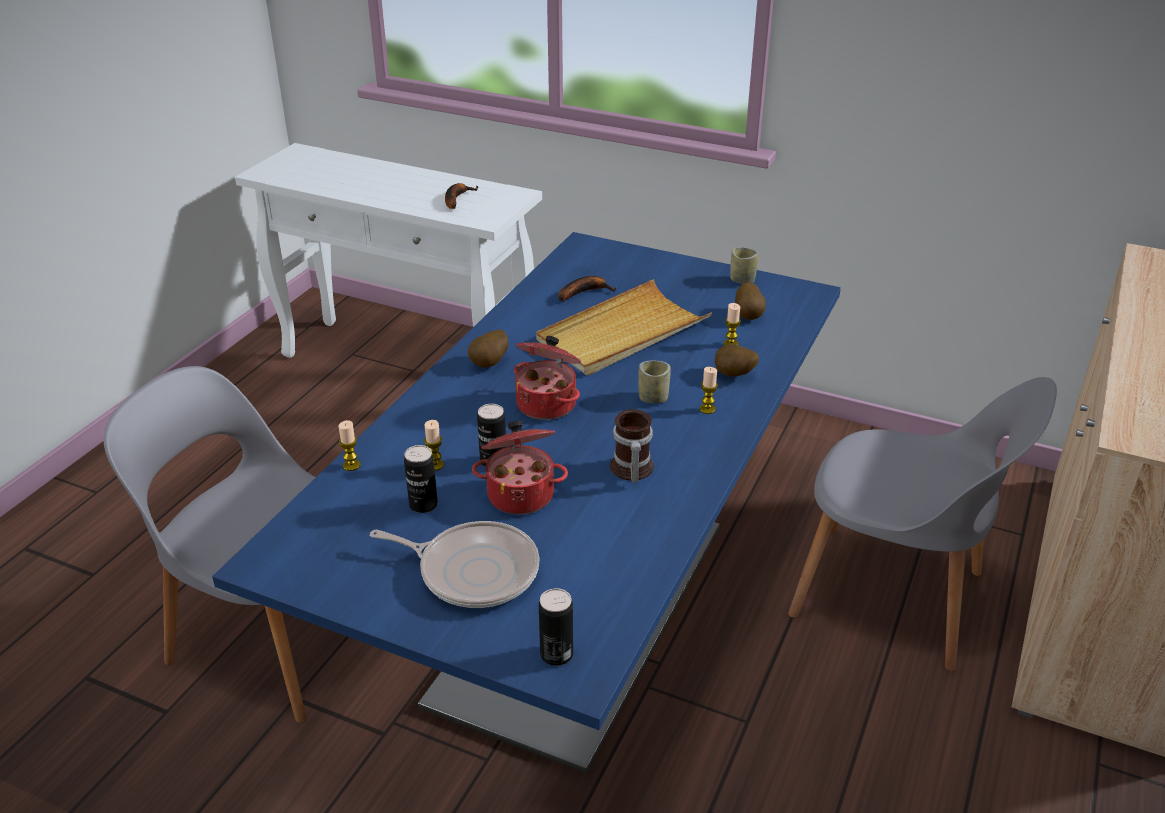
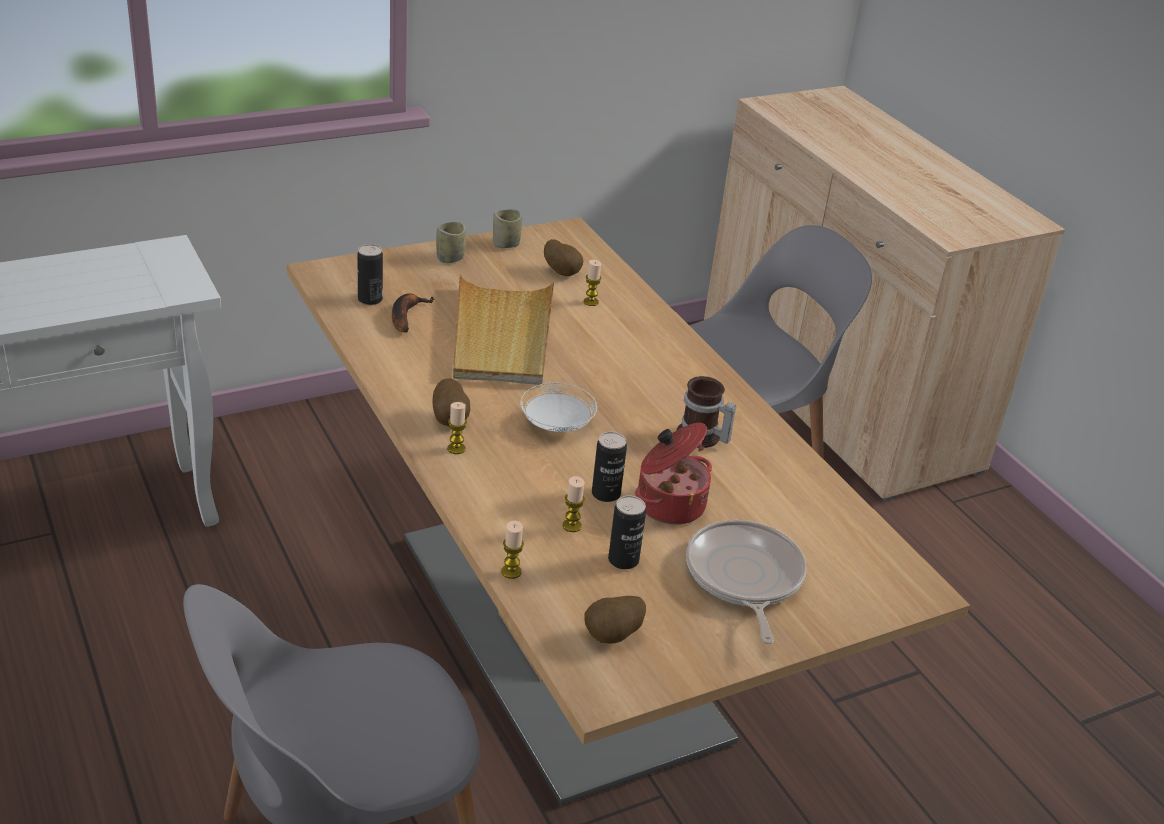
camera: 55 degrees left, 0 degrees up
blue dining table [212,232,841,773] -> beige dining table [287,218,970,805]
frying pan [370,521,540,608] -> frying pan turned 60 degrees counterclockwise [686,520,807,644]
banana [445,183,479,209] -> none
cooking pot [514,336,581,420] -> white plate [520,383,597,432]
can [539,588,573,666] -> can moved to [357,244,383,305]
cup [639,361,671,403] -> cup moved to [436,221,466,263]
candle [700,367,718,414] -> candle moved to [447,402,467,454]
potato [715,344,759,377] -> potato moved to [584,596,646,644]

